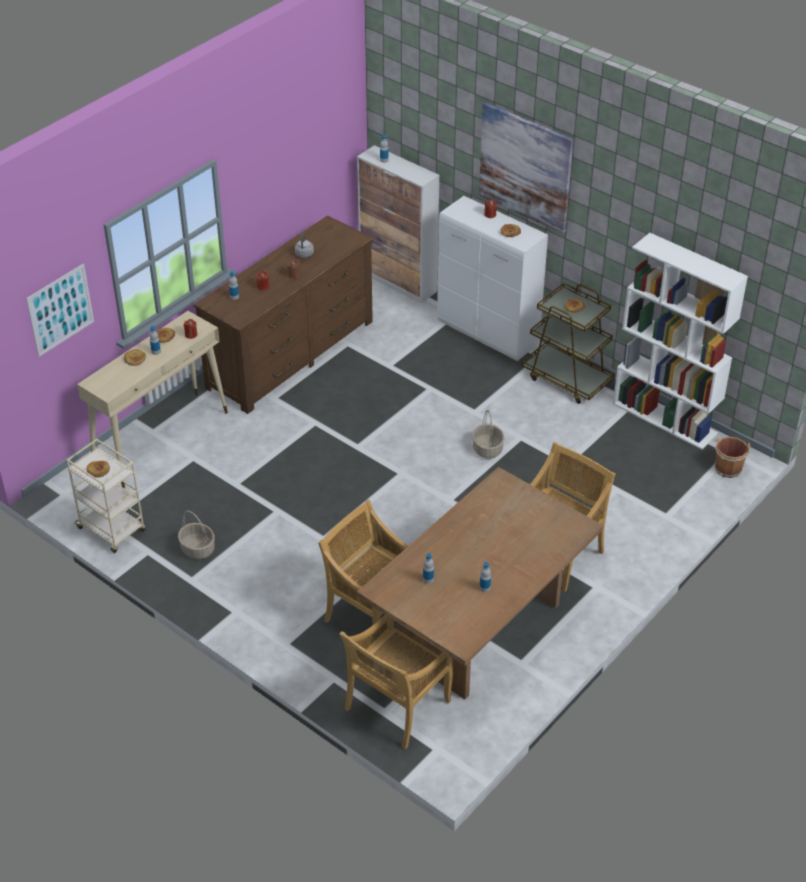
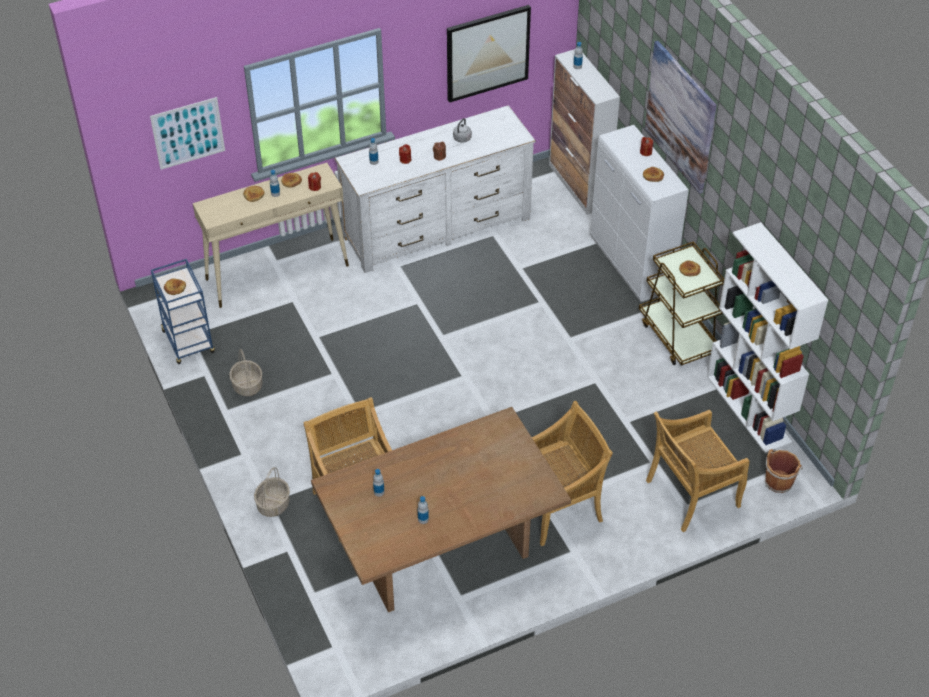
camera: 25 degrees right, 5 degrees up
beige cart [67,439,146,553] -> blue cart [151,259,215,364]
brown dresser [193,215,373,414] -> white dresser [335,105,536,273]
beige chair [340,615,453,749] -> beige chair moved to [646,410,749,532]
basket [472,410,505,459] -> basket moved to [254,467,290,517]
none -> picture [447,5,531,103]

